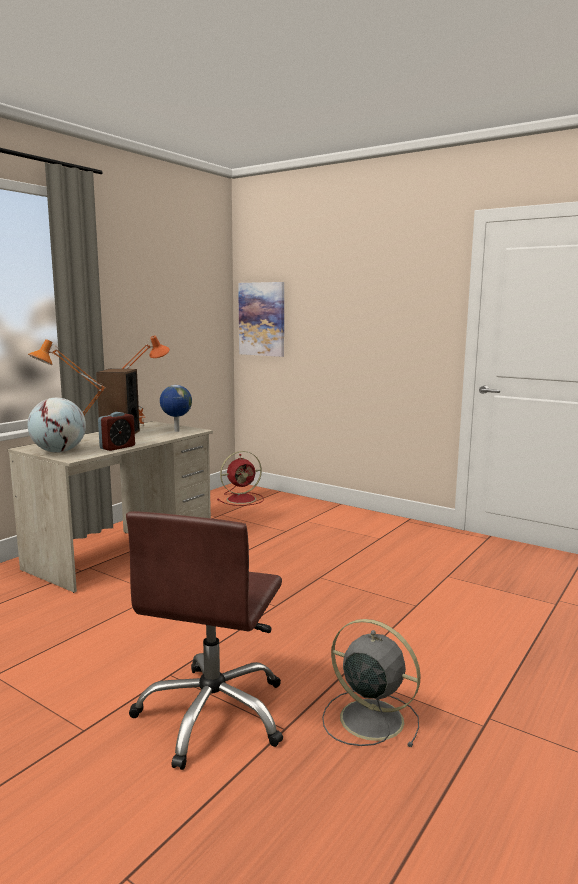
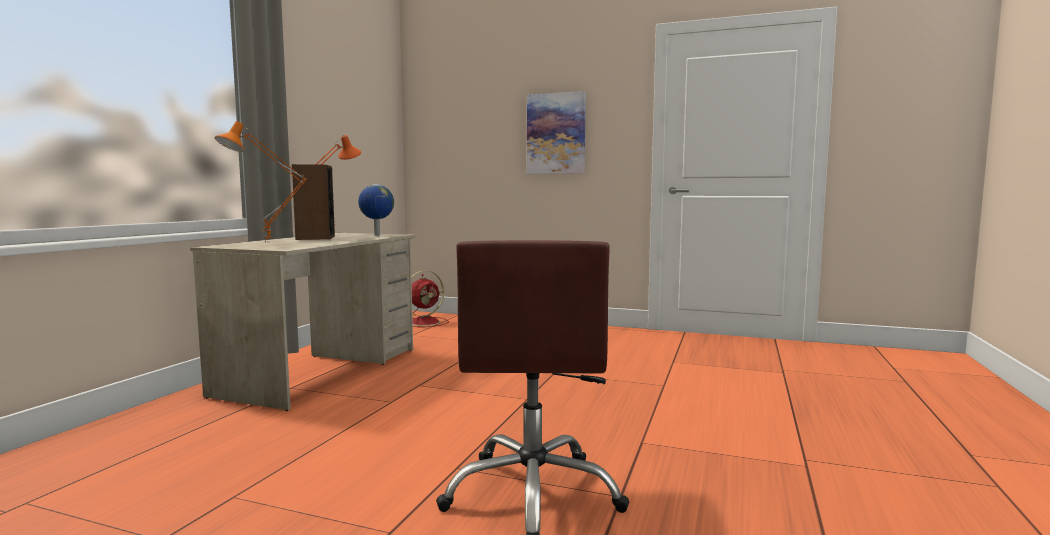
camera: 15 degrees left, 5 degrees down
globe [28,398,86,453] -> none
alarm clock [98,412,135,451] -> none
picture [238,282,284,357] -> picture moved to [527,91,586,174]
grey fan [322,619,421,747] -> none

